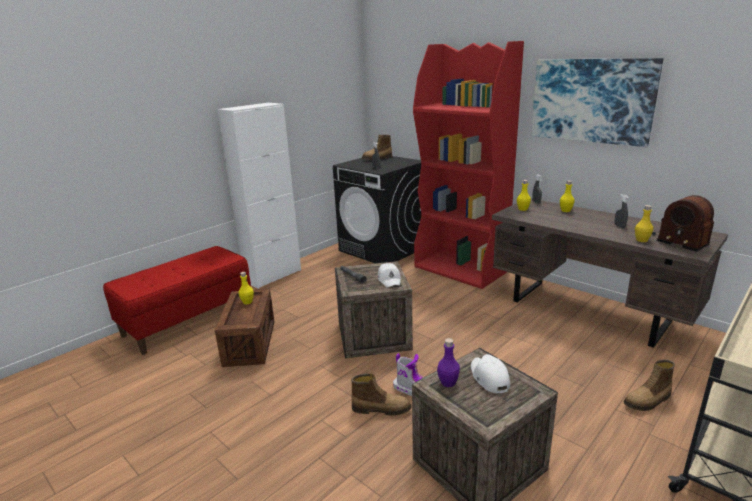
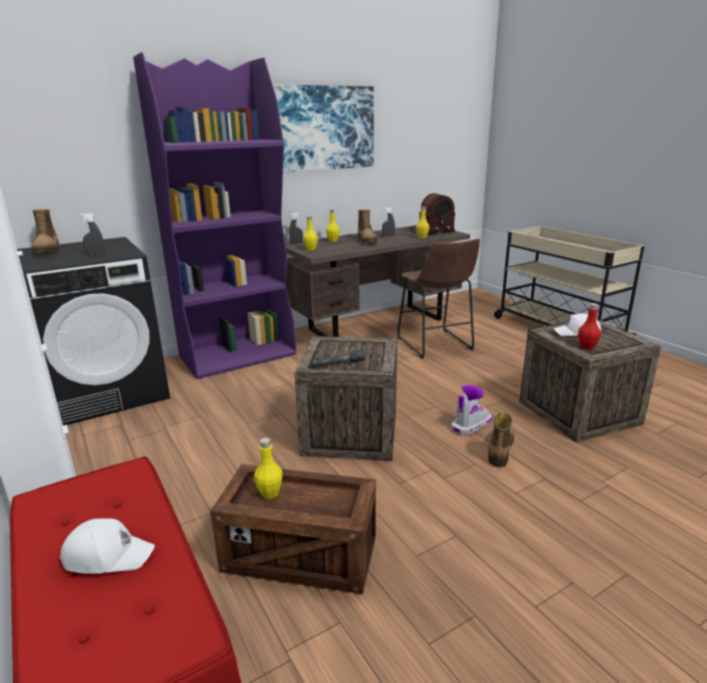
camera: 75 degrees left, 0 degrees up
white cap [378,263,401,288] -> white cap moved to [60,519,155,574]
red bookcase [413,41,524,289] -> purple bookcase [133,52,296,379]
purple bottle [437,338,460,387] -> red bottle [578,303,601,350]
boot [624,359,675,411] -> boot moved to [358,210,377,243]
none -> brown stool [397,239,480,359]

